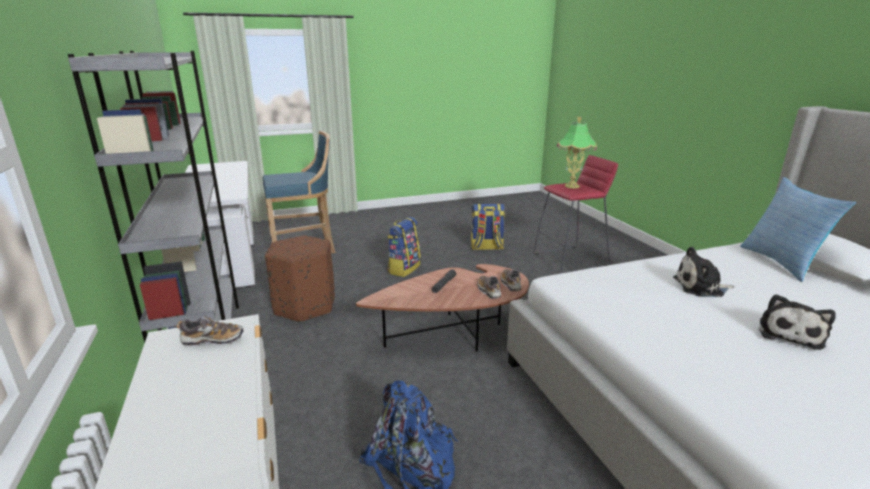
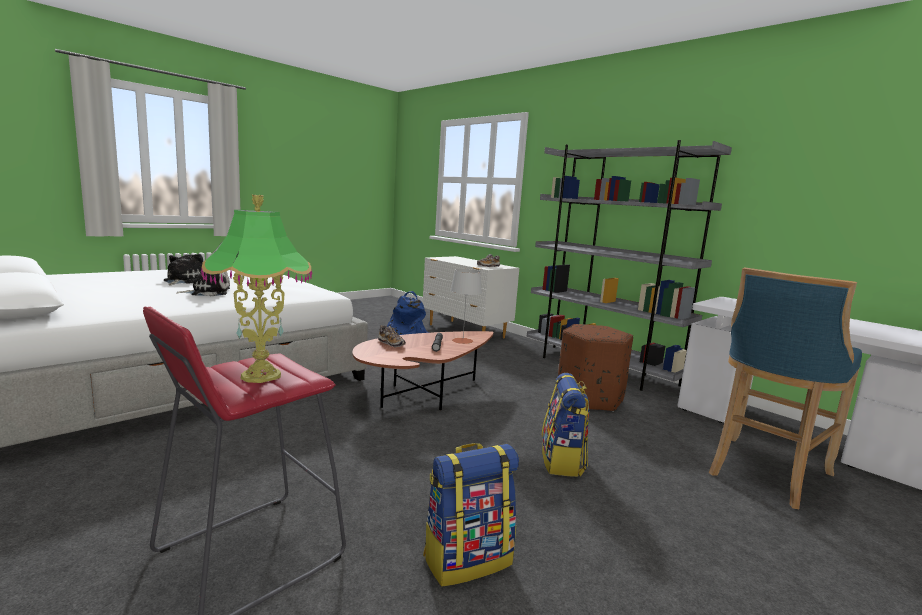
camera: 155 degrees right, 10 degrees down
shoe [501,269,521,291] -> none
pillow [740,177,856,282] -> none
none -> grey table lamp [450,269,482,344]

